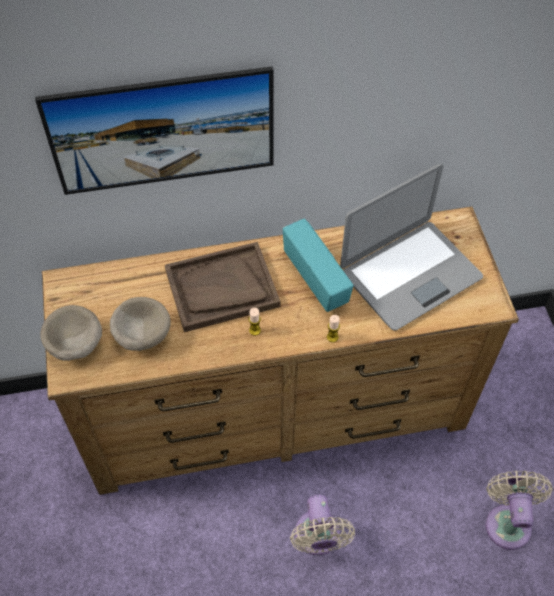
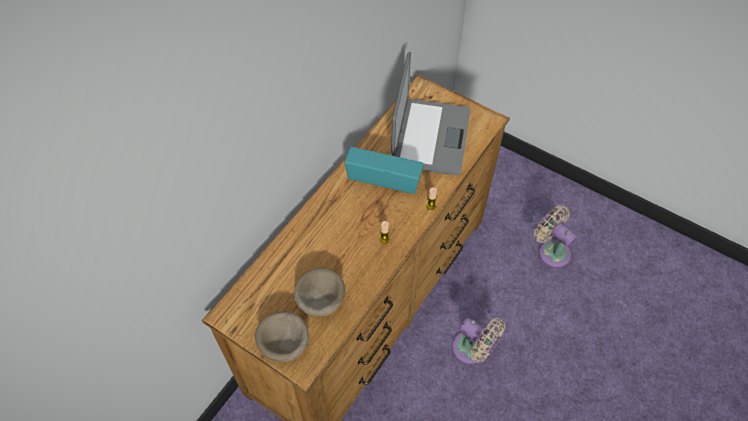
camera: 45 degrees left, 0 degrees up
picture [35,66,274,195] -> none
brown tray [165,242,280,332] -> none

